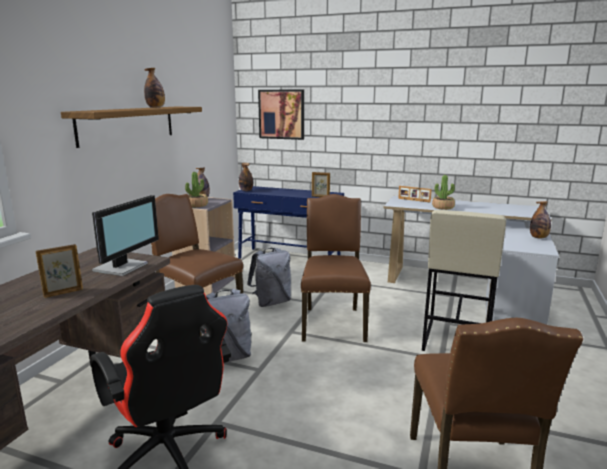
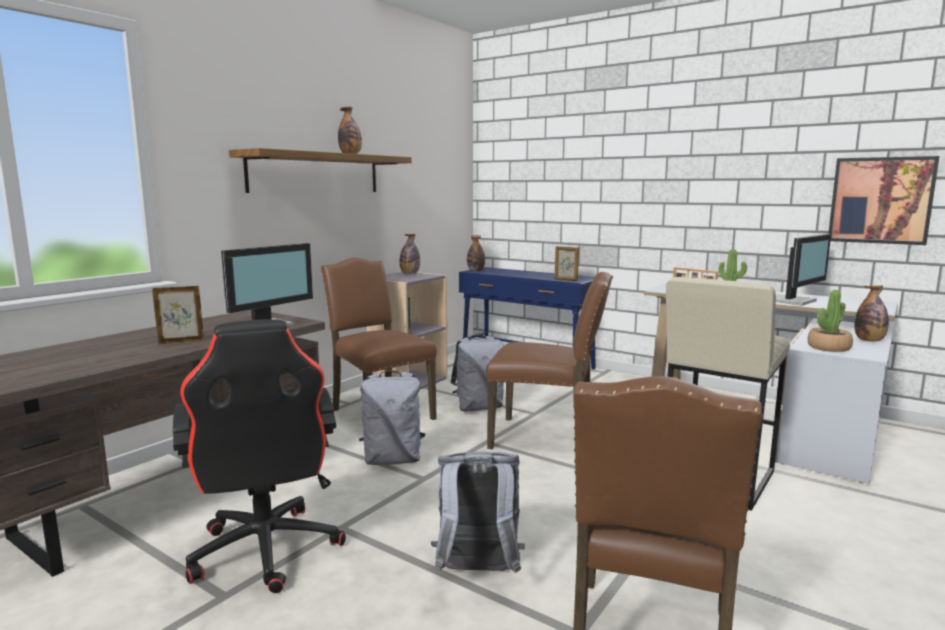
camera: 15 degrees right, 5 degrees down
potted plant [185,172,208,207] -> potted plant moved to [808,290,853,352]
picture [258,90,304,140] -> picture moved to [828,156,939,245]
brown chair [301,194,371,342] -> brown chair turned 90 degrees clockwise [486,272,613,449]
none -> grey backpack [431,452,525,573]
none -> monitor [776,234,831,306]

